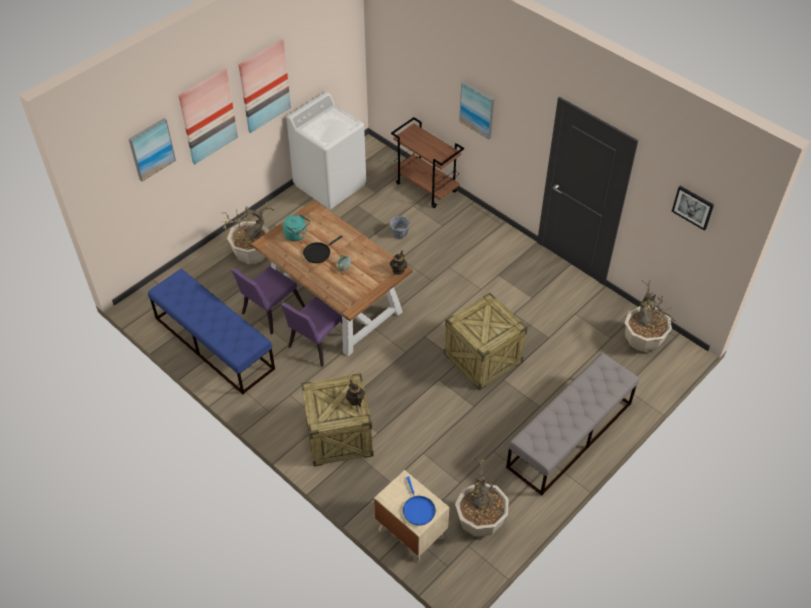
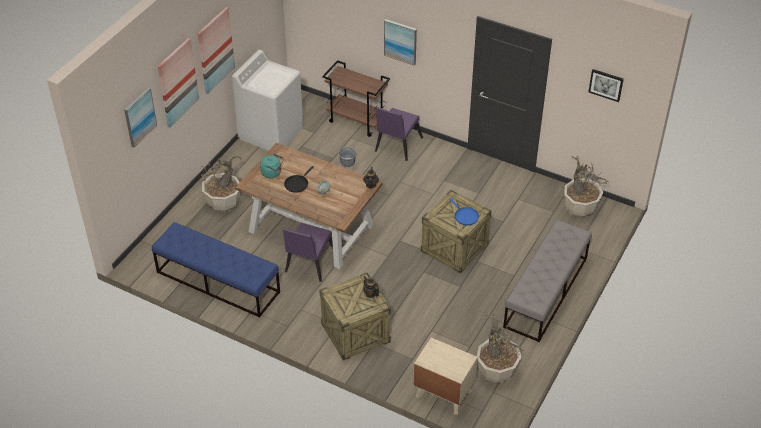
camera: 15 degrees left, 5 degrees down
purple chair [231,266,305,335] -> purple chair moved to [375,107,423,161]
blue frying pan [403,476,436,525] -> blue frying pan moved to [449,198,479,225]

